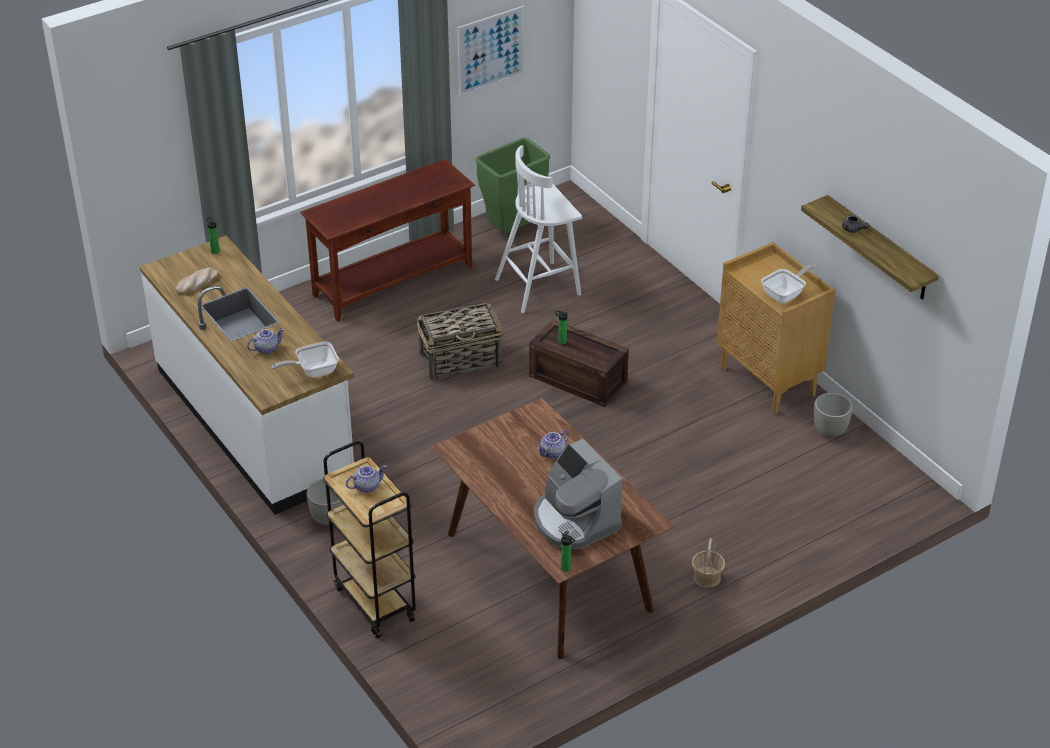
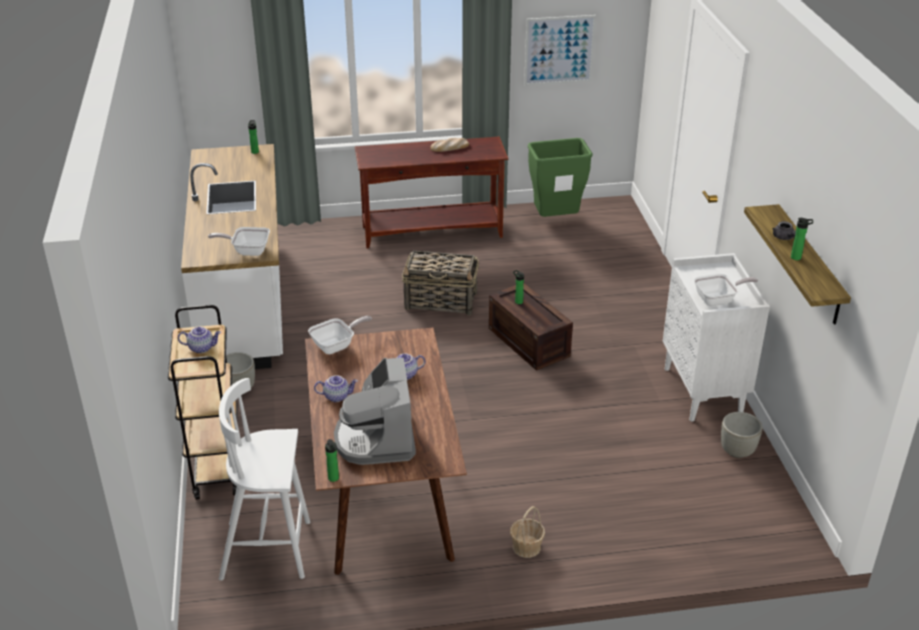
camera: 25 degrees right, 5 degrees down
bread [175,267,219,295] -> bread moved to [430,138,469,152]
teapot [247,328,284,354] -> teapot moved to [314,375,358,402]
white stool [495,145,582,313] -> white stool moved to [219,378,311,581]
brown cabinet [717,242,836,415] -> white cabinet [663,253,770,422]
none -> frying pan [308,316,372,354]
none -> bottle [791,218,813,260]

